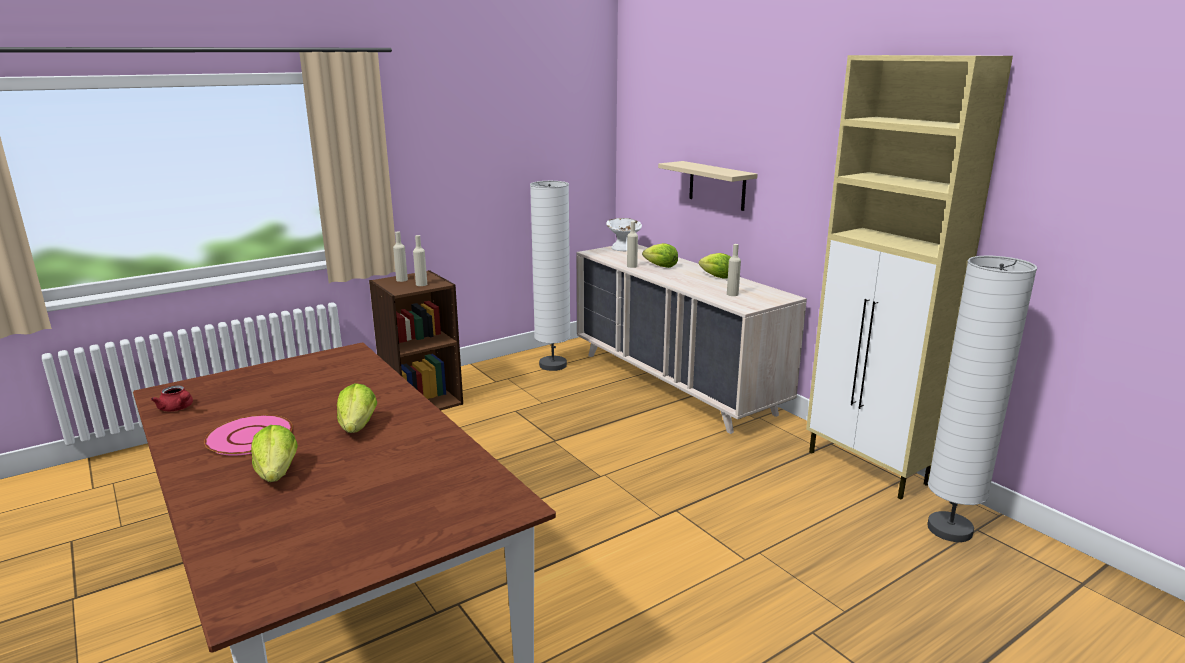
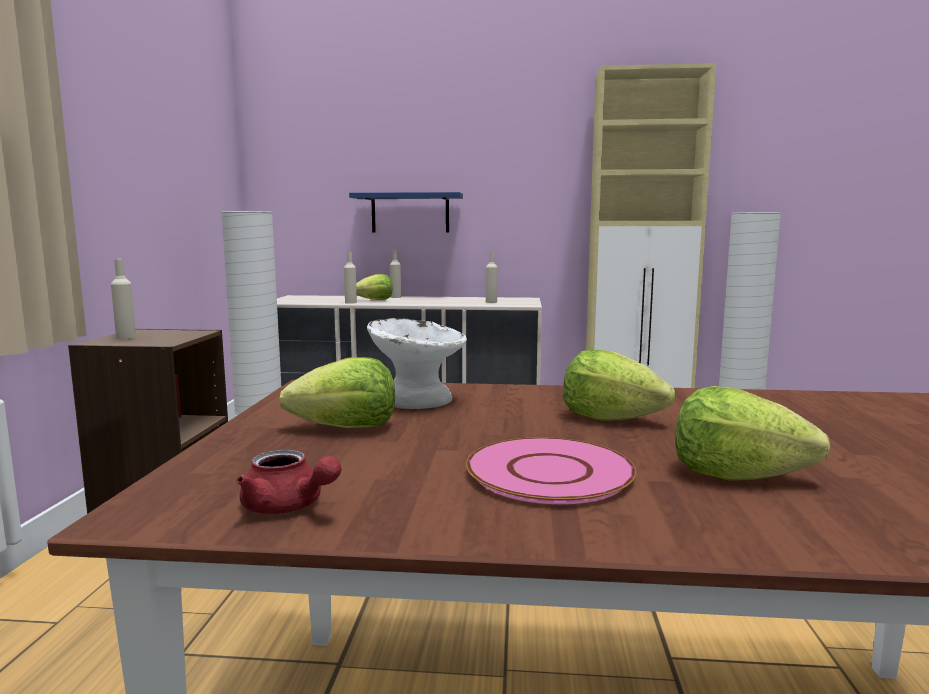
camera: 50 degrees left, 10 degrees down
red teapot [151,386,193,411] -> red teapot turned 45 degrees clockwise [236,450,341,514]
beige bottle [413,235,427,286] -> beige bottle moved to [390,250,401,298]
white bowl [606,218,642,251] -> white bowl moved to [367,318,467,409]
beige shelf [658,161,758,211] -> blue shelf [349,192,463,232]
lettuce [699,253,731,279] -> lettuce moved to [280,357,395,428]

